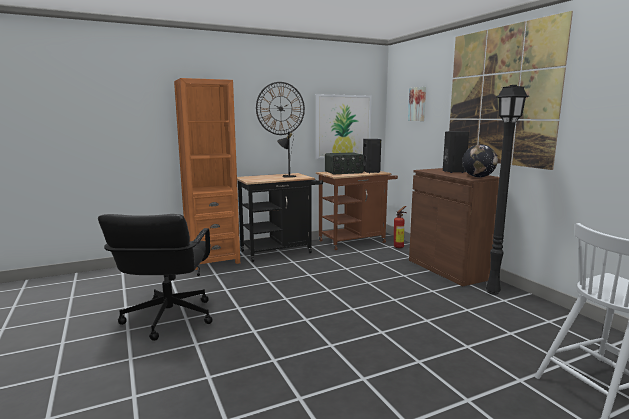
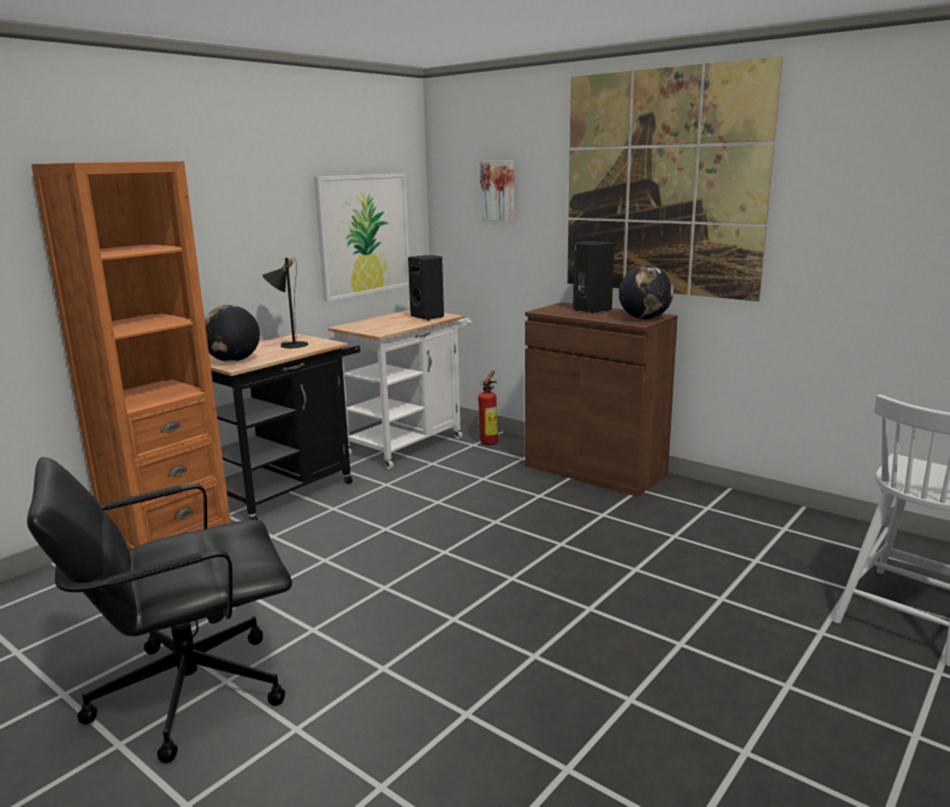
camera: 25 degrees left, 5 degrees up
black office chair [98,214,213,341] -> black office chair turned 90 degrees clockwise [27,457,292,763]
wall clock [256,82,305,135] -> none
brown cart [316,171,398,250] -> white cart [328,310,472,469]
radio [325,152,364,174] -> none
black floor lamp [486,85,530,295] -> none
none -> globe [204,305,260,362]

